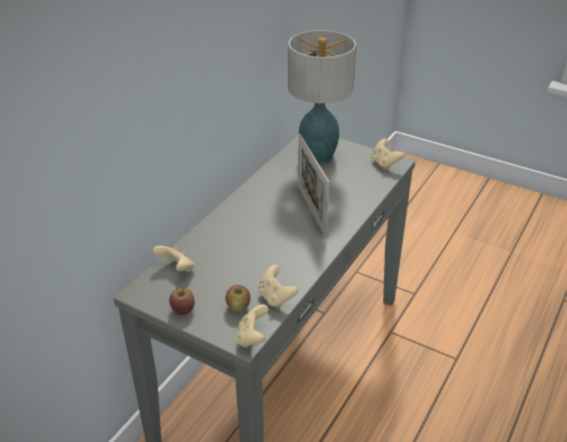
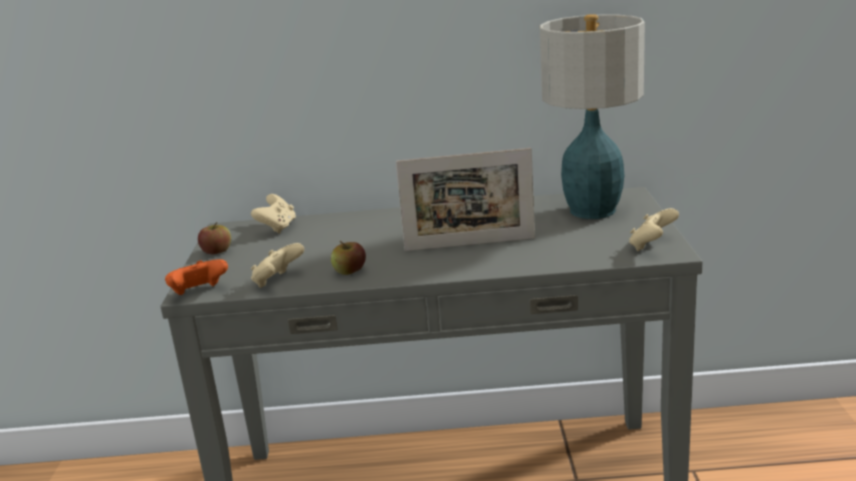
camera: 60 degrees right, 15 degrees down
apple [226,285,250,312] -> apple moved to [331,241,366,275]
beige game controller [236,304,269,348] -> orange game controller [165,259,228,295]
picture frame [298,134,329,237] -> picture frame turned 135 degrees counterclockwise [396,148,535,251]

